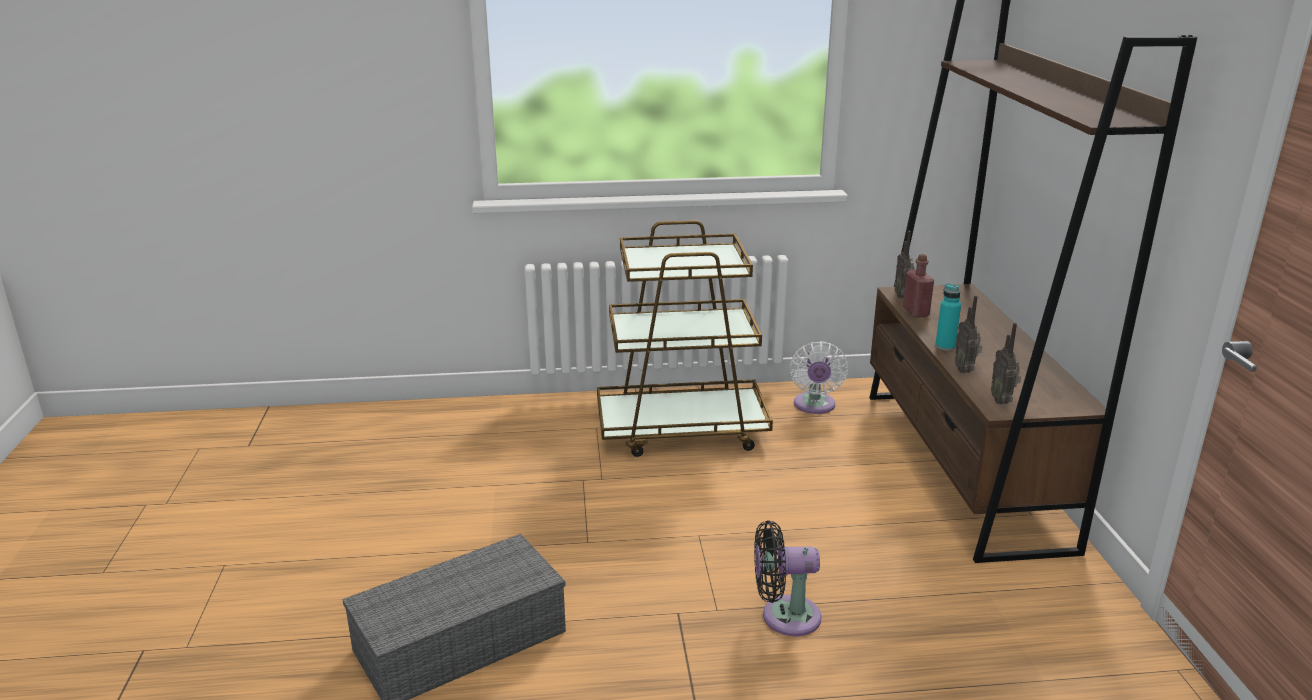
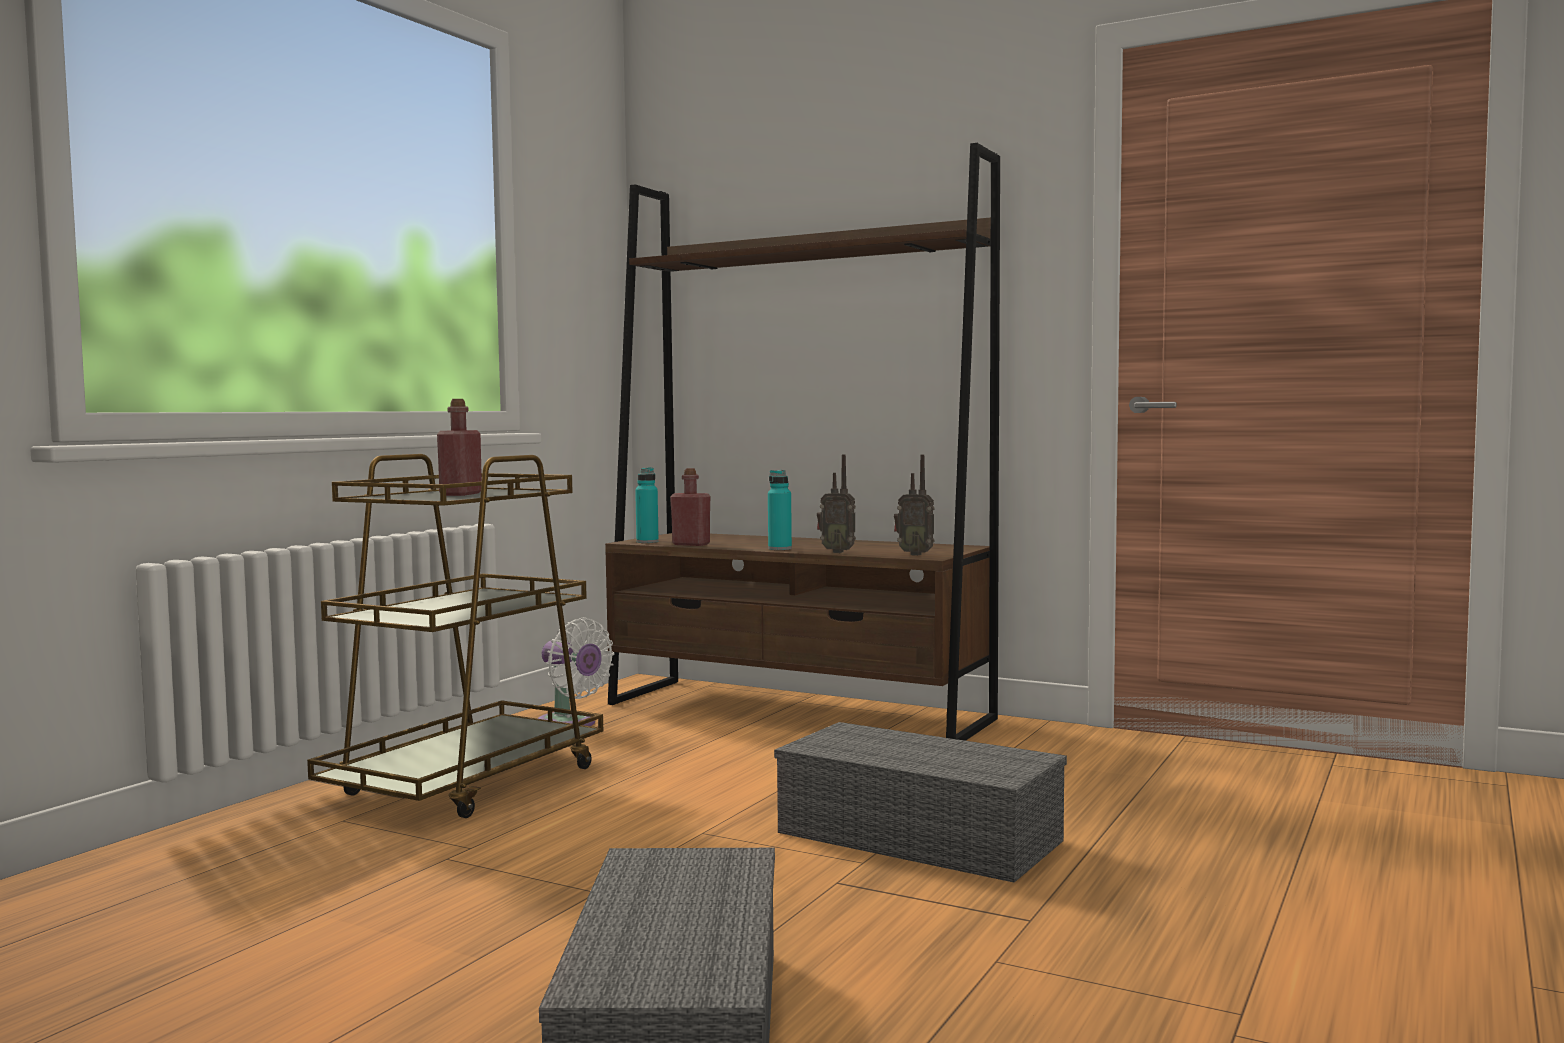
camera: 55 degrees left, 20 degrees down
black fan [754,520,822,636] -> grey storage box [774,722,1067,882]
radio [895,231,914,298] -> turquoise bottle [635,467,659,543]
none -> red bottle [437,399,482,496]

